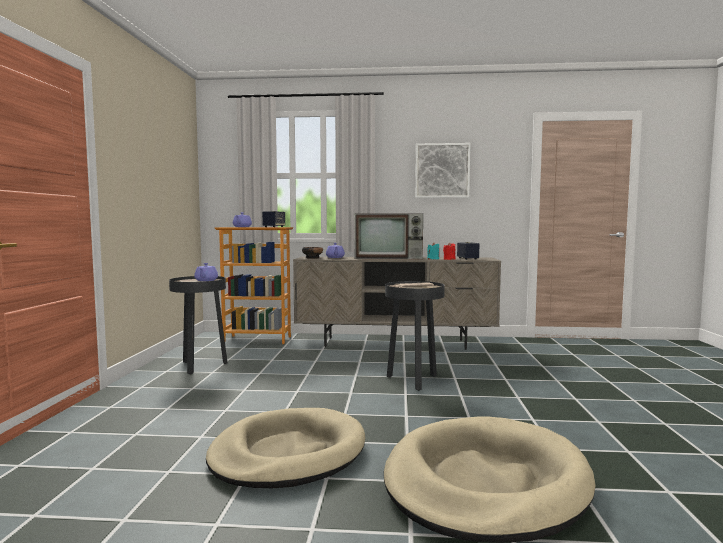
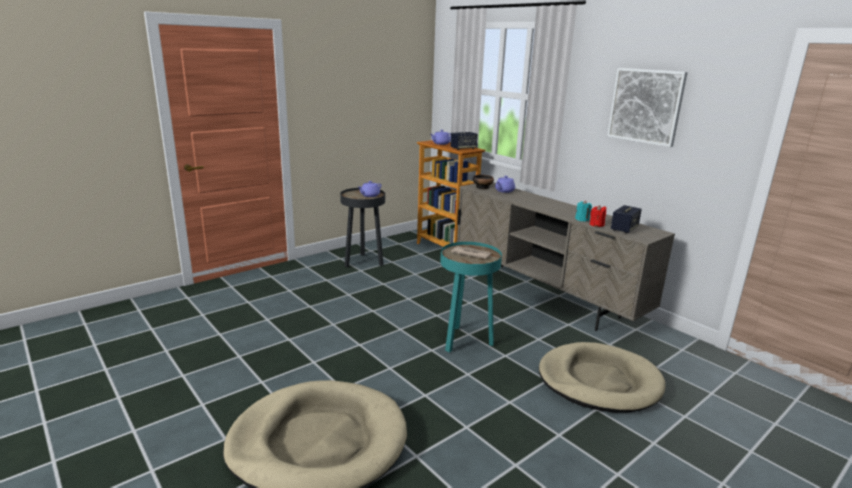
camera: 45 degrees right, 15 degrees up
beige dog bed [206,408,365,488] -> beige dog bed moved to [539,342,666,413]
television [354,214,423,259] -> none
black side table [385,281,445,391] -> turquoise side table [440,242,502,353]

